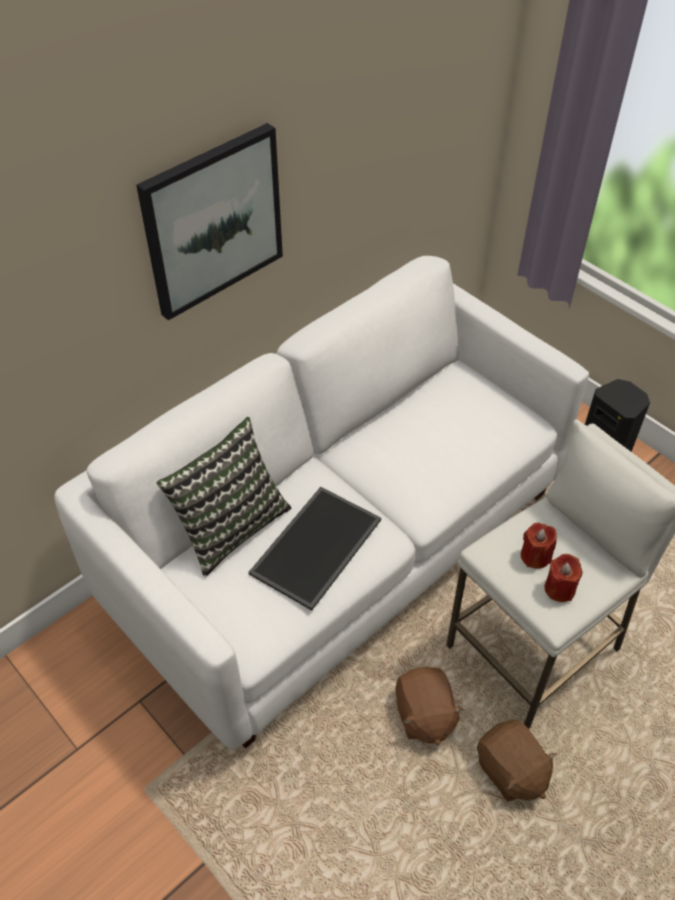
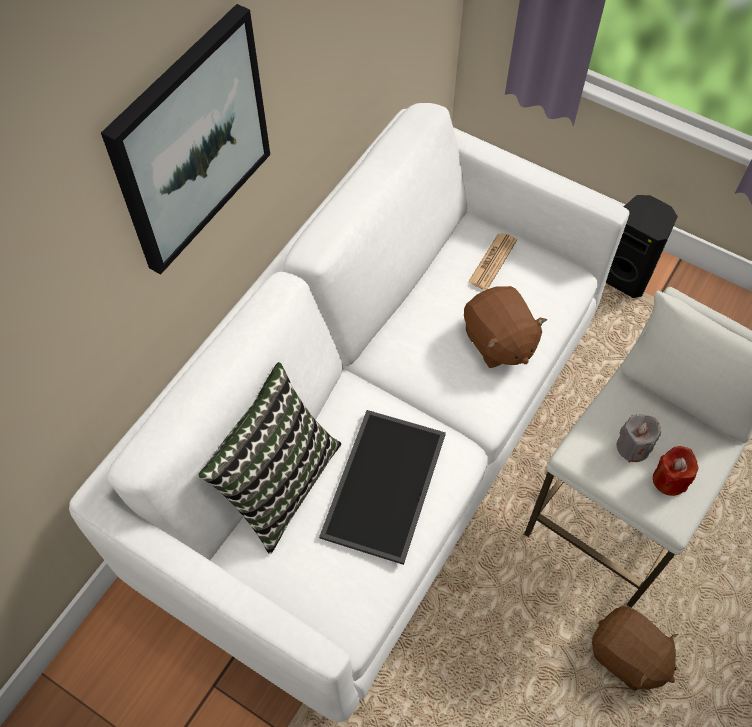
camera: 15 degrees left, 10 degrees up
brown plush toy [395,667,464,746] -> brown plush toy moved to [464,286,547,368]
red candle [521,523,557,569] -> grey candle [617,414,661,462]
none -> newspaper [468,233,517,290]

